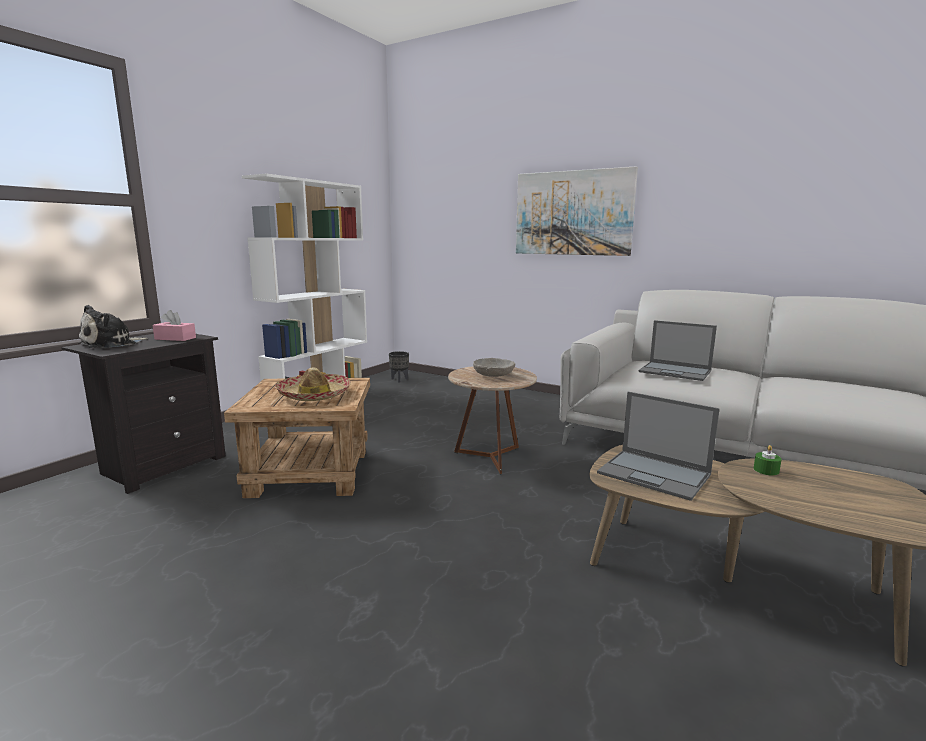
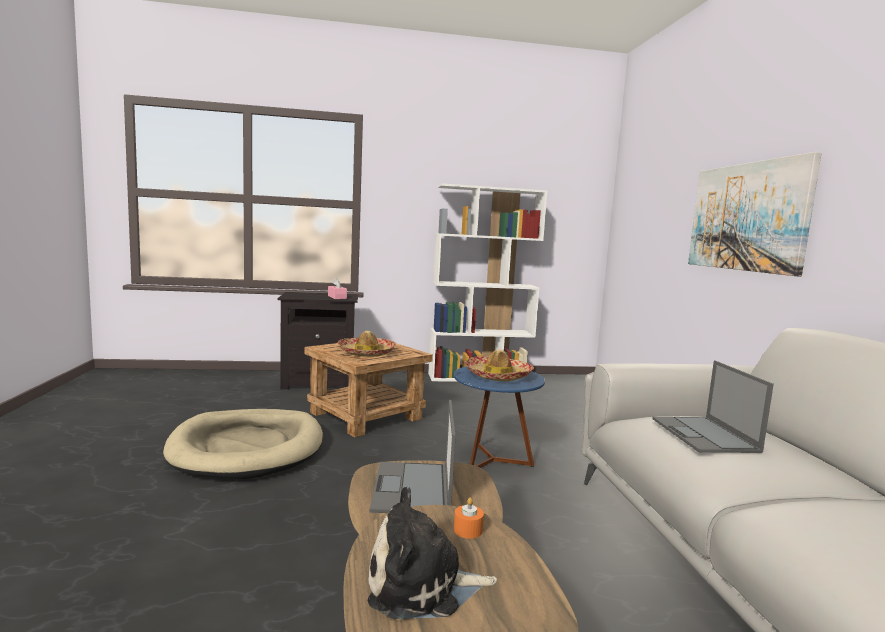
camera: 50 degrees right, 5 degrees down
plush toy [78,305,148,348] -> plush toy moved to [368,487,497,619]
black planter [389,351,409,383] -> none
brown side table [448,366,537,475] -> blue side table [454,366,545,468]
grey bowl [473,358,515,377] -> hat [465,349,534,382]
green candle [753,445,782,476] -> orange candle [454,498,484,539]
none -> beige dog bed [163,409,323,479]

